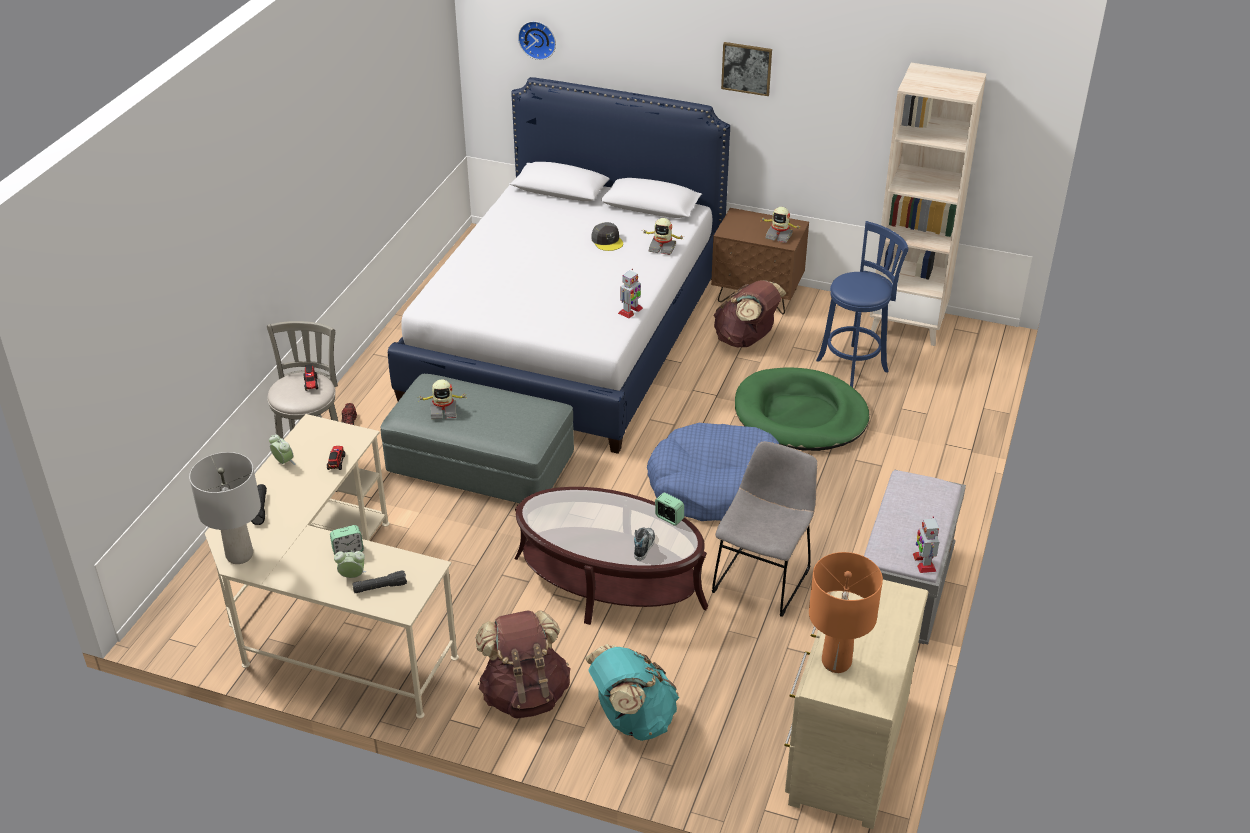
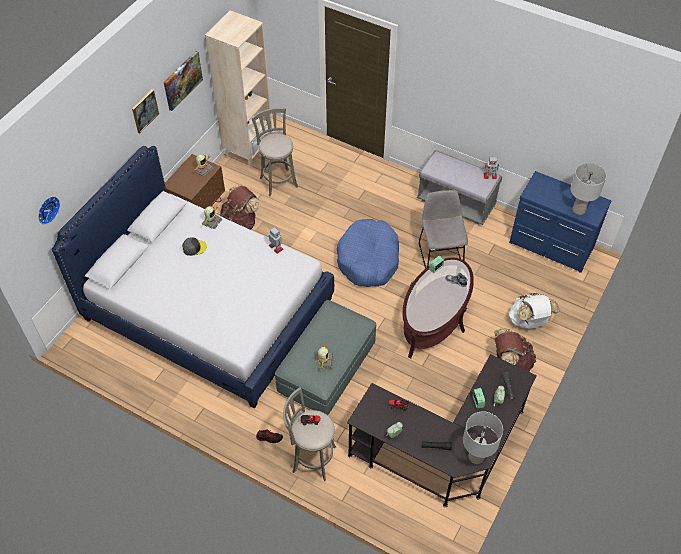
camera: 80 degrees left, 15 degrees up
beige desk [205,414,459,718] -> black desk [347,354,537,507]
turquoise backpack [585,644,679,741] -> white backpack [509,293,560,329]
grey chair [712,441,817,617] -> grey chair turned 45 degrees clockwise [419,190,468,269]
green dog bed [735,367,869,451] -> none
beige dresser [784,580,929,829] -> blue dresser [509,171,612,273]
orange table lamp [809,552,883,673] -> grey table lamp [570,163,606,215]
blue stool [816,221,908,387] -> grey stool [252,108,298,196]
none -> picture [164,51,203,111]

